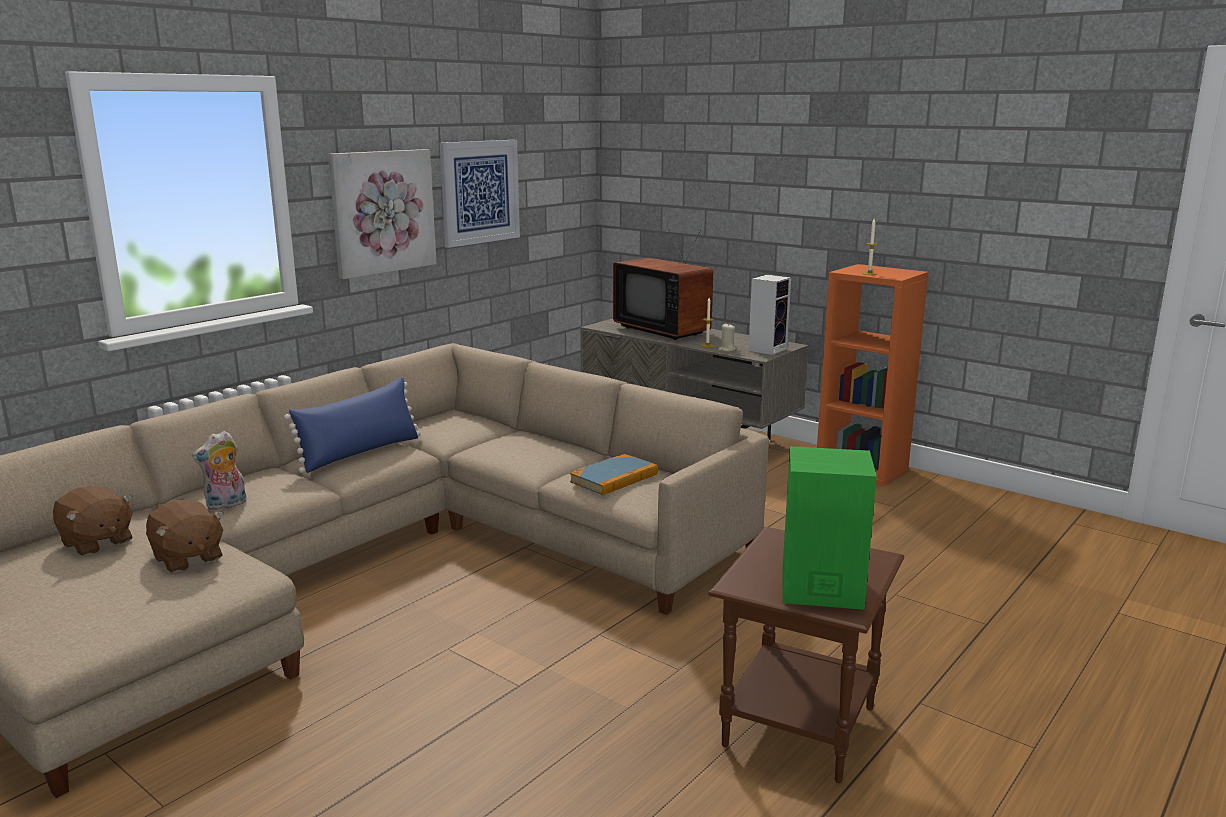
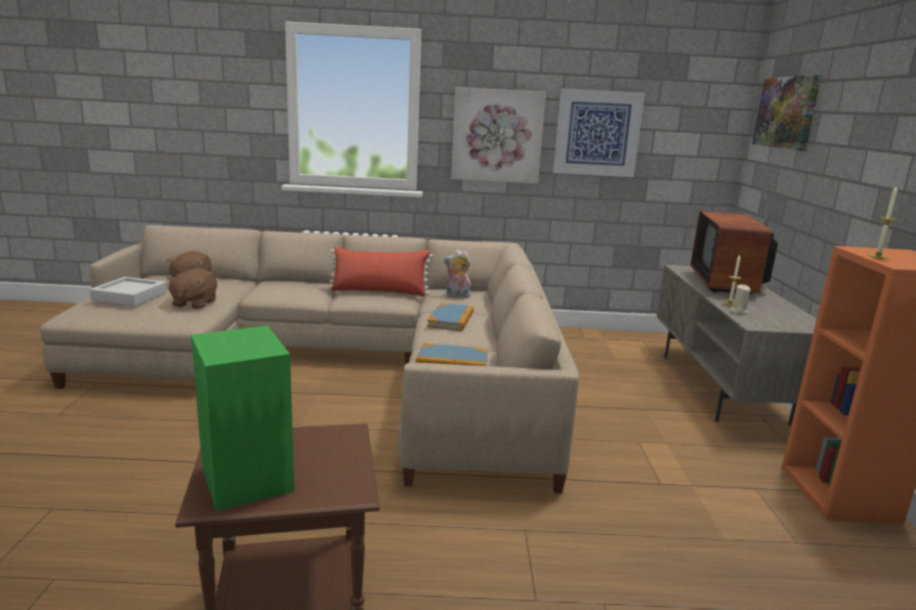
camera: 50 degrees right, 0 degrees up
plush toy [192,431,246,510] -> plush toy moved to [444,250,471,298]
blue pillow [284,377,421,473] -> red pillow [328,247,433,297]
speaker [749,275,791,355] -> none
none -> grey tray [90,277,167,306]
none -> book [427,303,474,331]
none -> picture [752,75,822,151]

